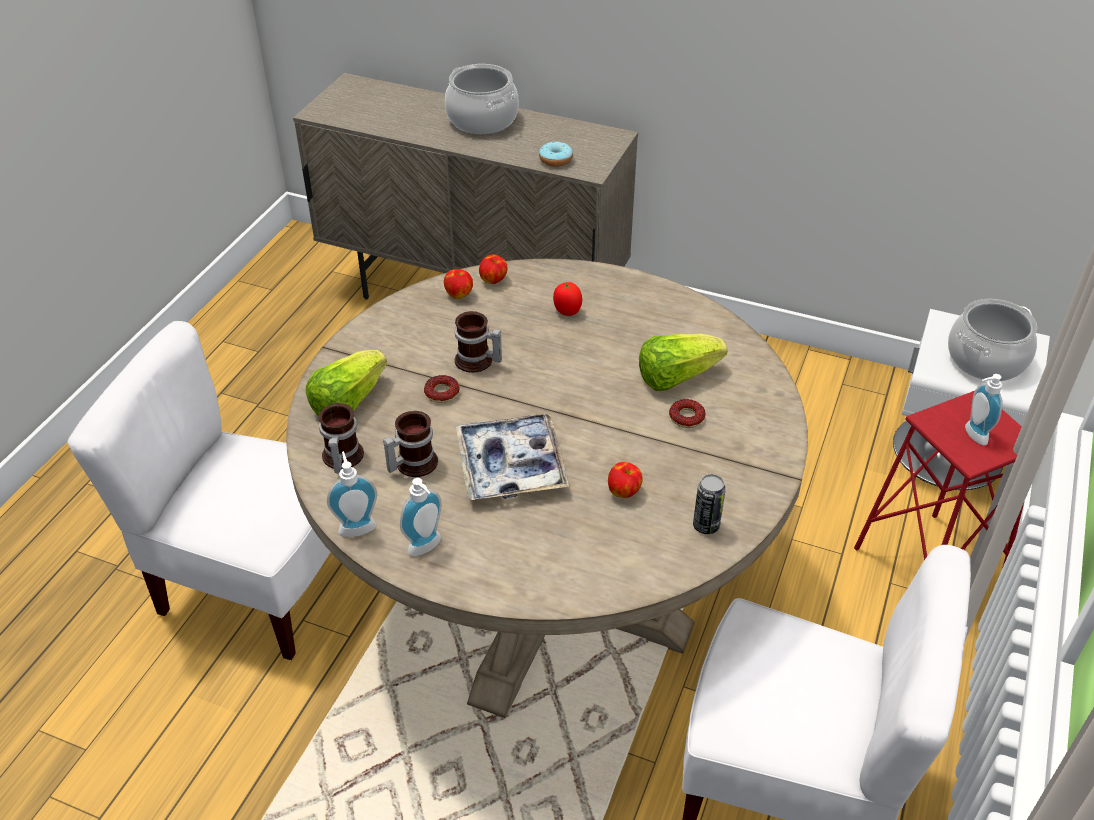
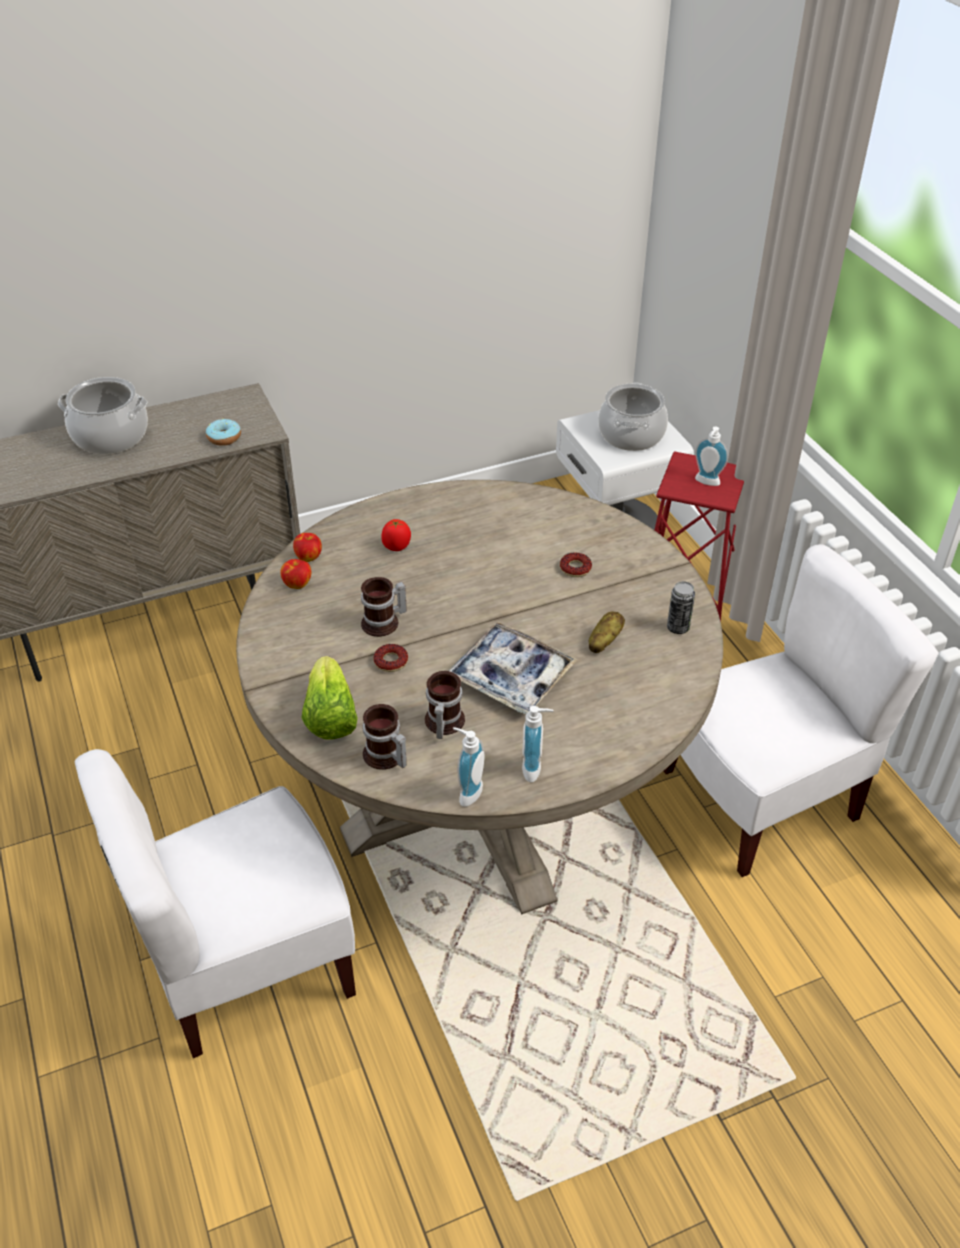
camera: 45 degrees left, 0 degrees up
apple [608,462,642,498] -> potato [589,611,625,653]
lettuce [639,334,727,391] -> none

